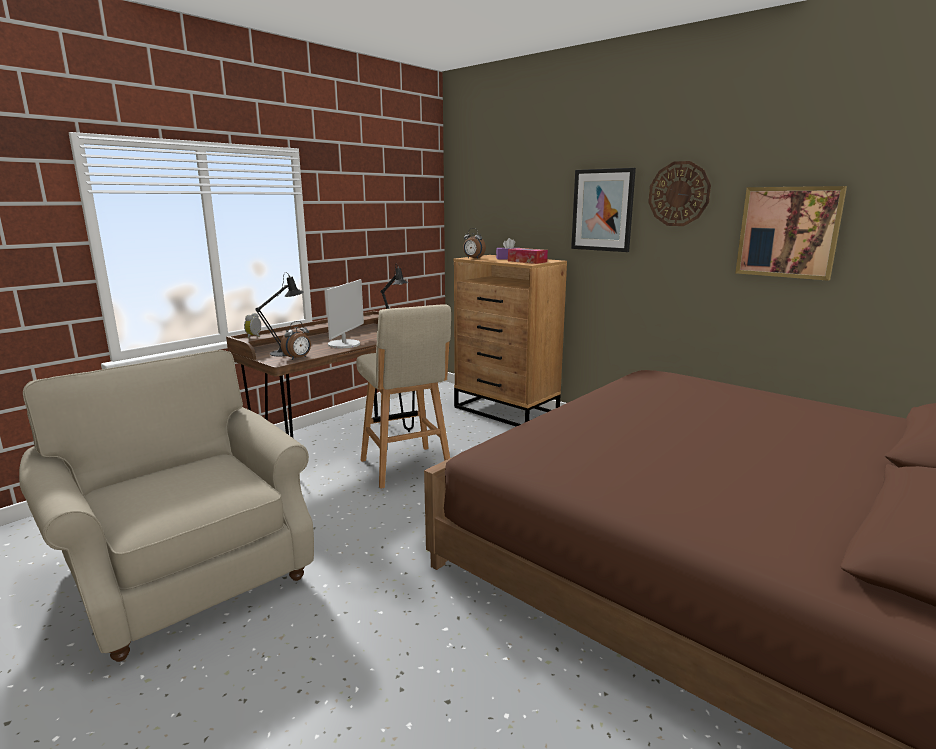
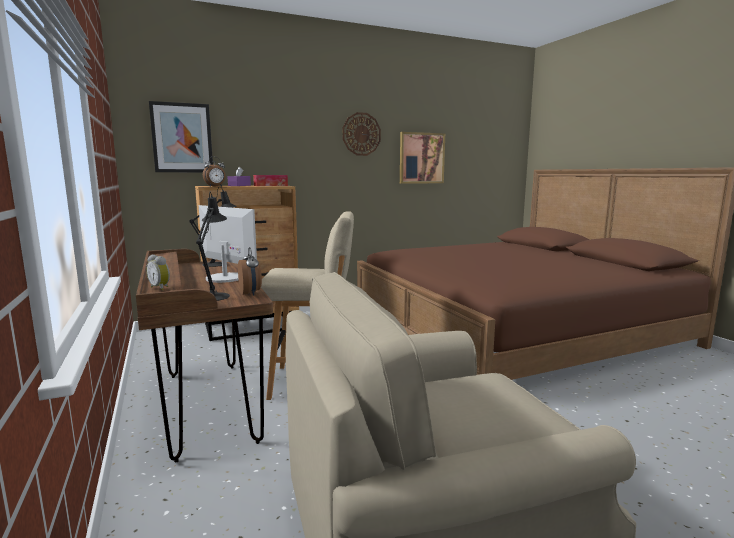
camera: 65 degrees left, 5 degrees down
picture [571,168,636,252] -> picture moved to [149,101,213,172]

